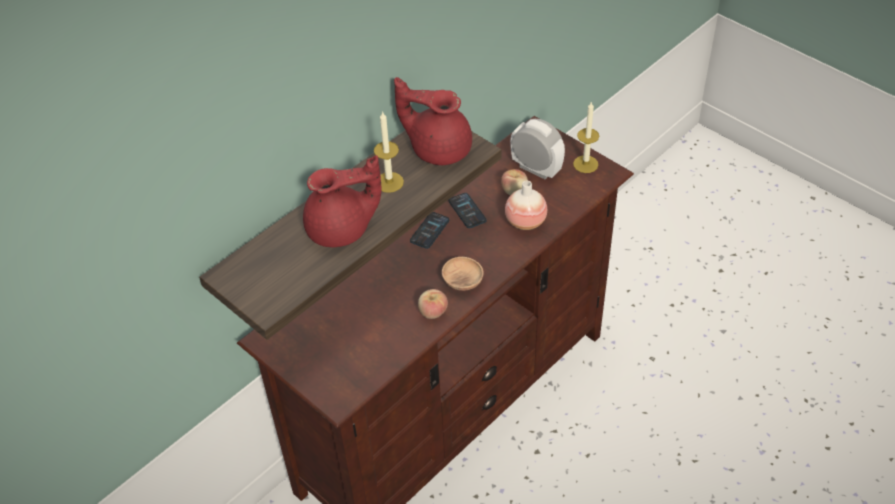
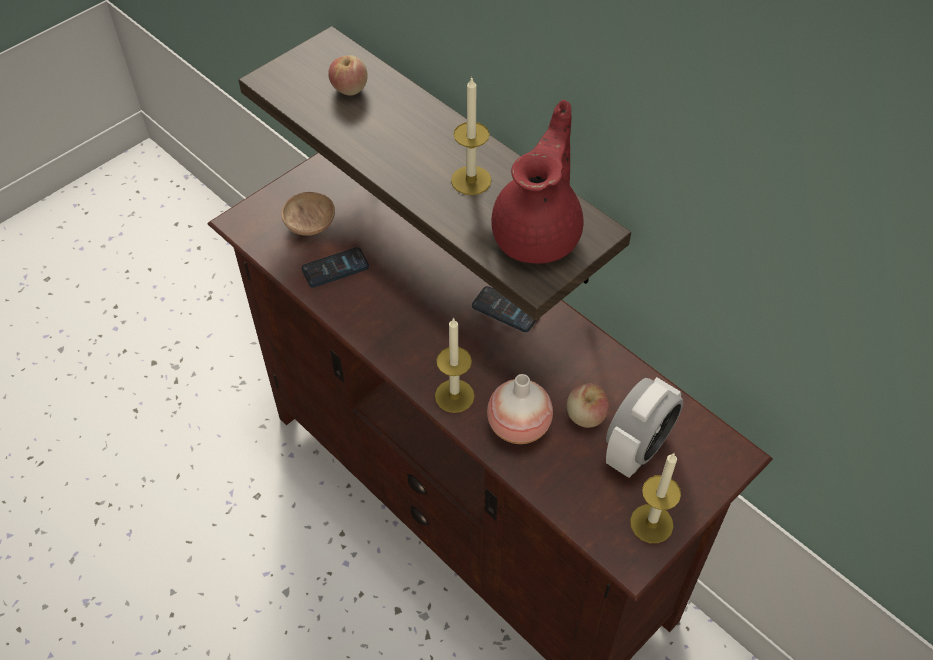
camera: 90 degrees right, 5 degrees up
red teapot [303,155,382,247] -> none
apple [418,289,448,319] -> apple moved to [328,55,368,96]
brown bowl [442,257,484,291] -> brown bowl moved to [281,192,335,236]
phone [449,193,486,228] -> phone moved to [301,247,369,288]
none -> candle [435,317,475,413]

